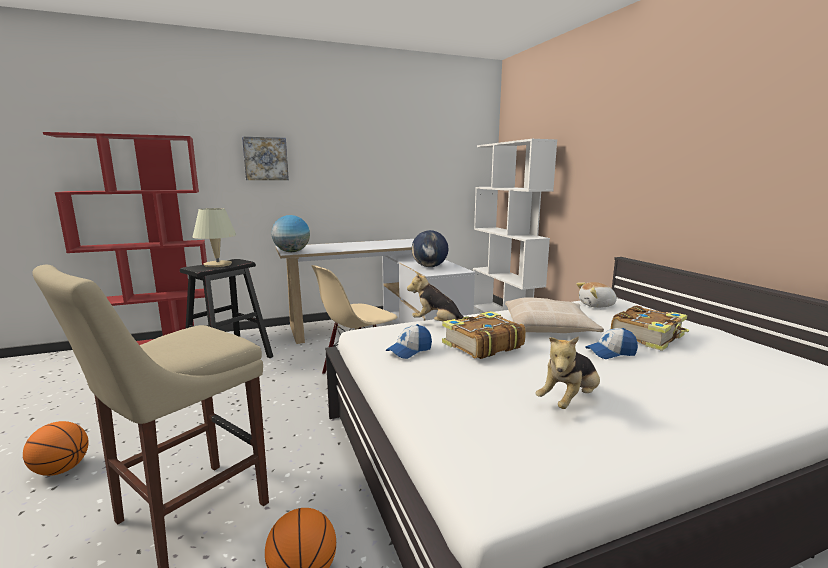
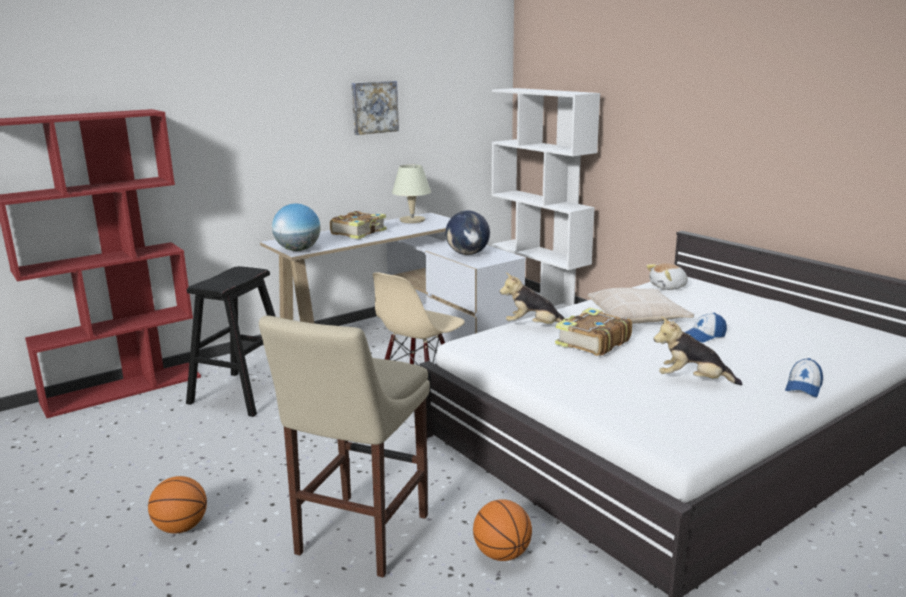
camera: 15 degrees left, 5 degrees up
beige table lamp [193,208,236,267] -> beige table lamp moved to [392,164,431,223]
picture [242,136,289,180] -> picture moved to [351,81,399,135]
cap [386,324,432,359] -> cap moved to [785,358,823,397]
plush toy [535,336,600,409] -> plush toy turned 75 degrees clockwise [654,316,742,385]
book [611,305,689,351] -> book moved to [330,211,387,239]

